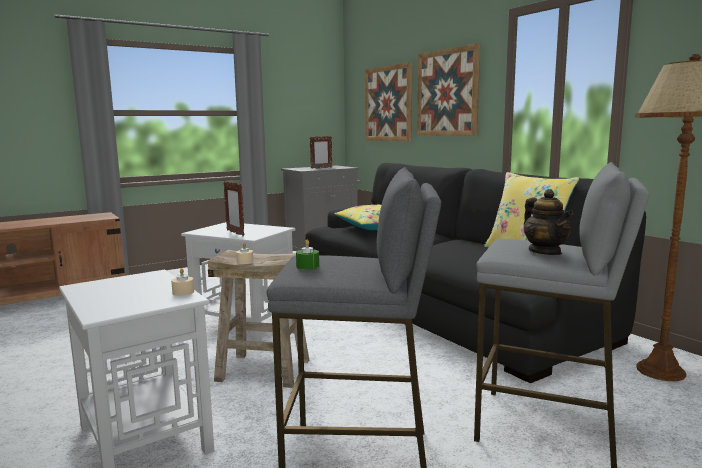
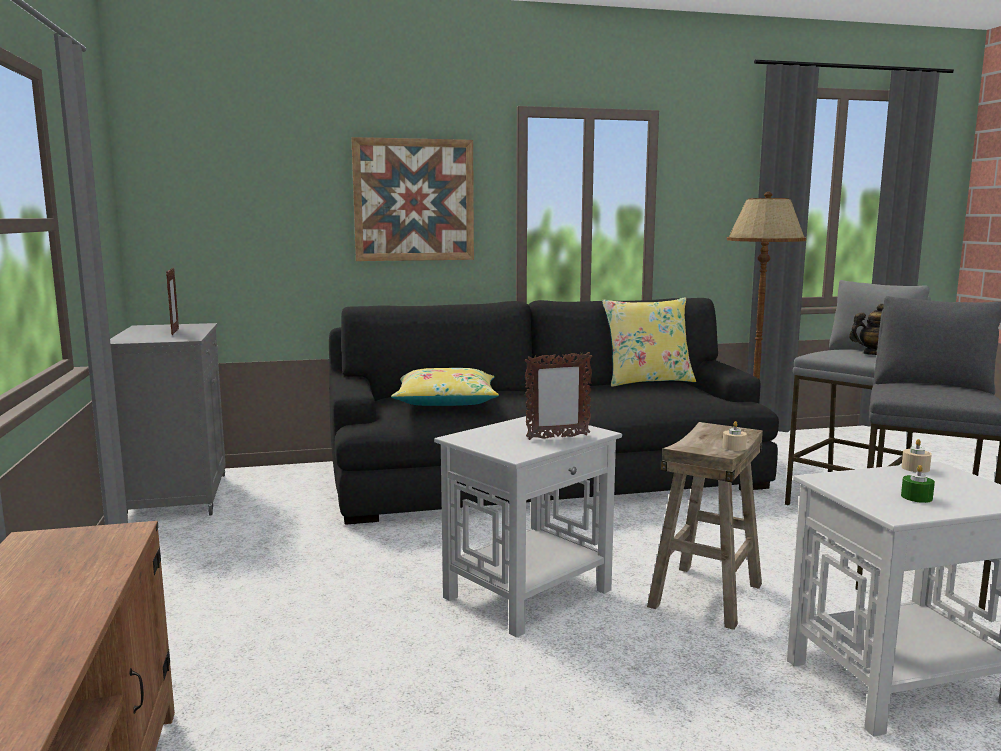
camera: 70 degrees left, 0 degrees up
green candle [296,240,319,270] -> green candle moved to [901,465,935,503]
picture [365,62,412,141] -> none

